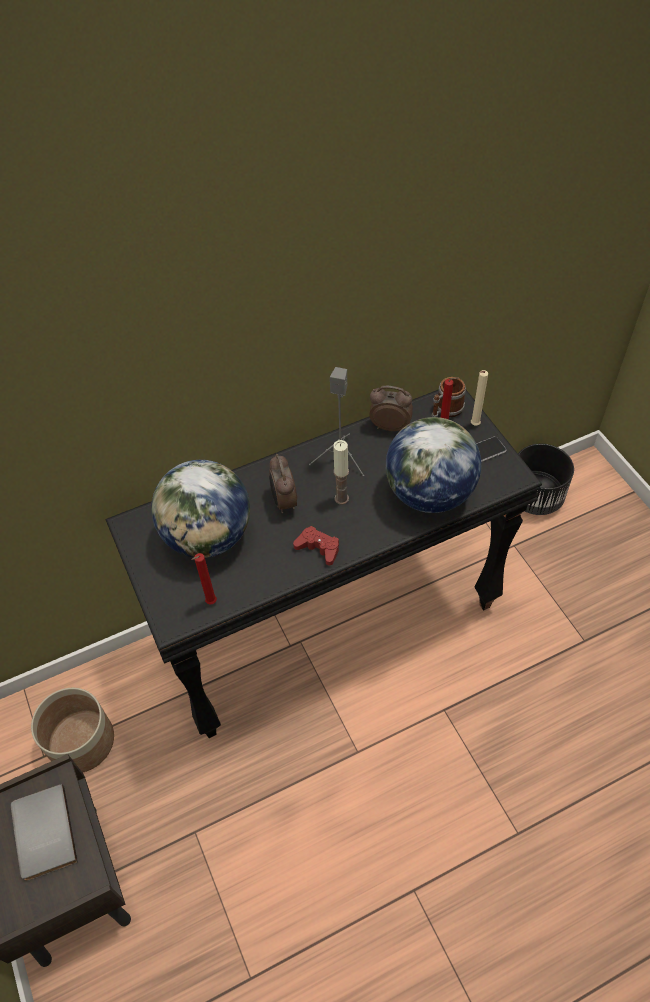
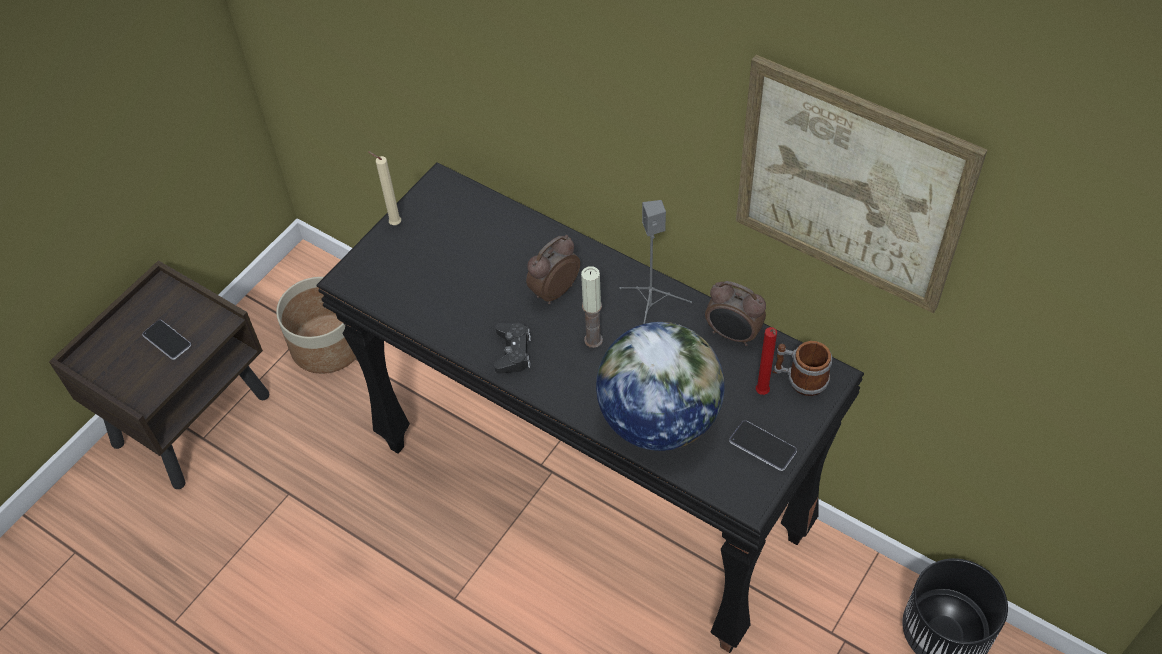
camera: 60 degrees right, 0 degrees up
grey book [11,784,78,881] -> phone [142,320,191,360]
globe [151,460,250,558] -> none
red candle [192,553,217,605] -> none
red game controller [293,526,339,565] -> black game controller [494,323,531,374]
alarm clock [369,386,413,431] -> alarm clock turned 135 degrees clockwise [705,281,766,346]
beige candle [471,370,488,426] -> beige candle moved to [368,151,401,225]
none -> picture [736,55,987,313]

